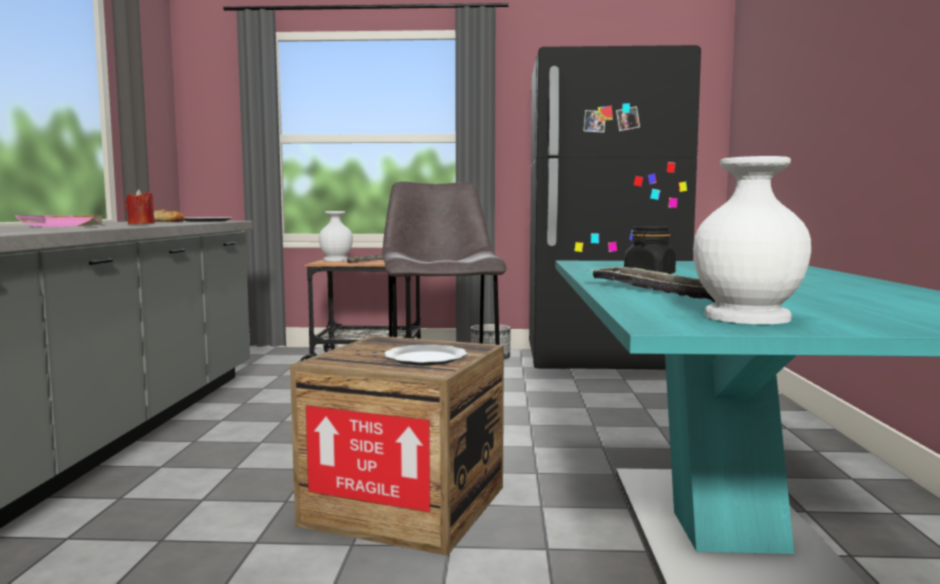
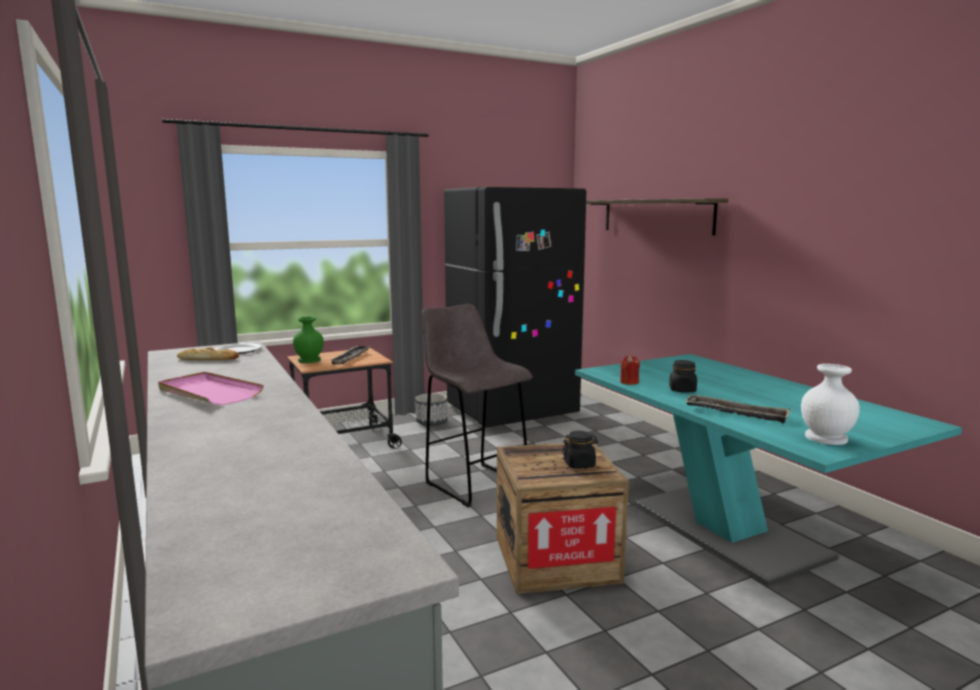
camera: 30 degrees left, 5 degrees up
red candle [125,189,155,224] -> red candle moved to [620,355,640,385]
white vase [319,211,353,261] -> green vase [293,317,324,363]
plate [384,344,468,365] -> black jar [562,431,598,469]
none -> shelf [586,198,728,235]

